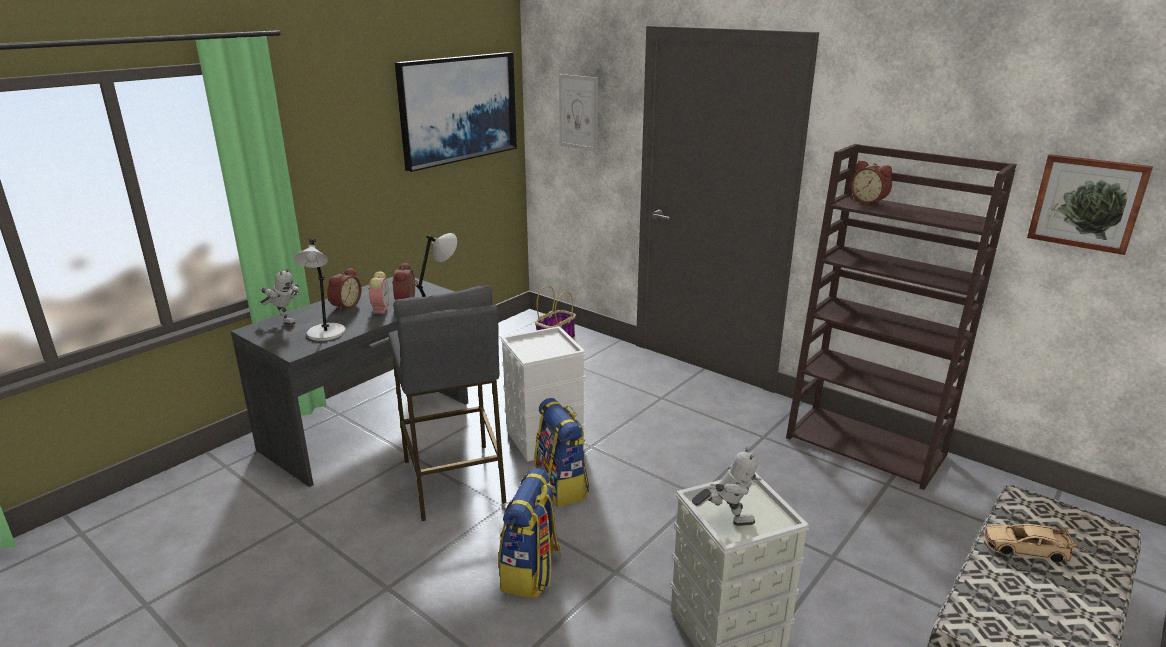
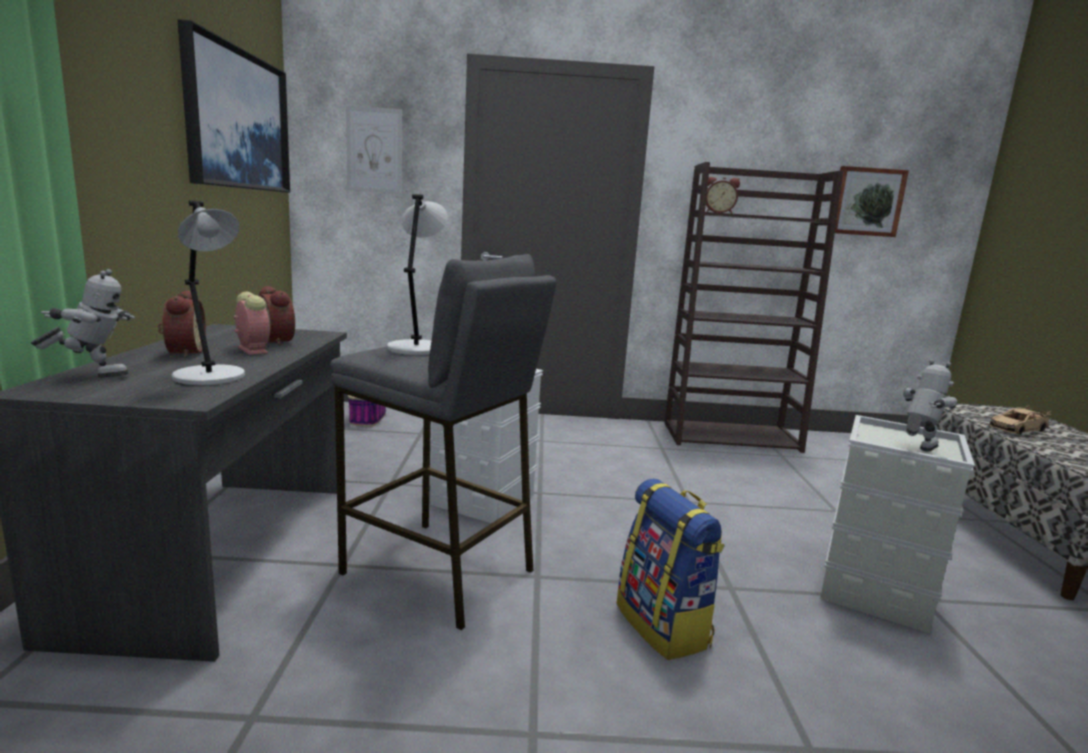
camera: 40 degrees left, 10 degrees down
backpack [534,398,589,507] -> none

